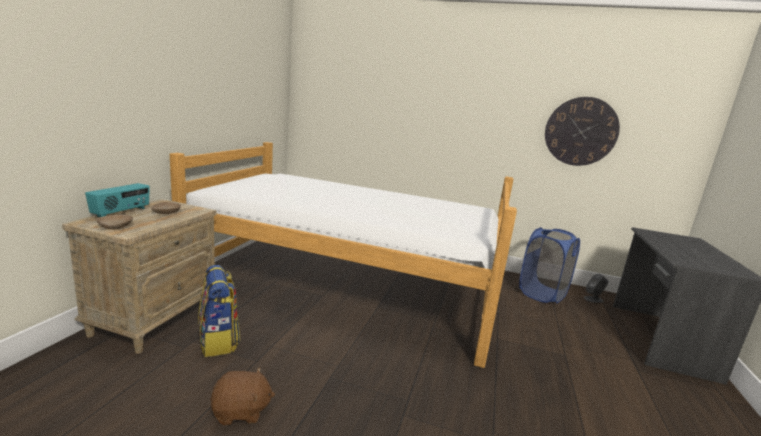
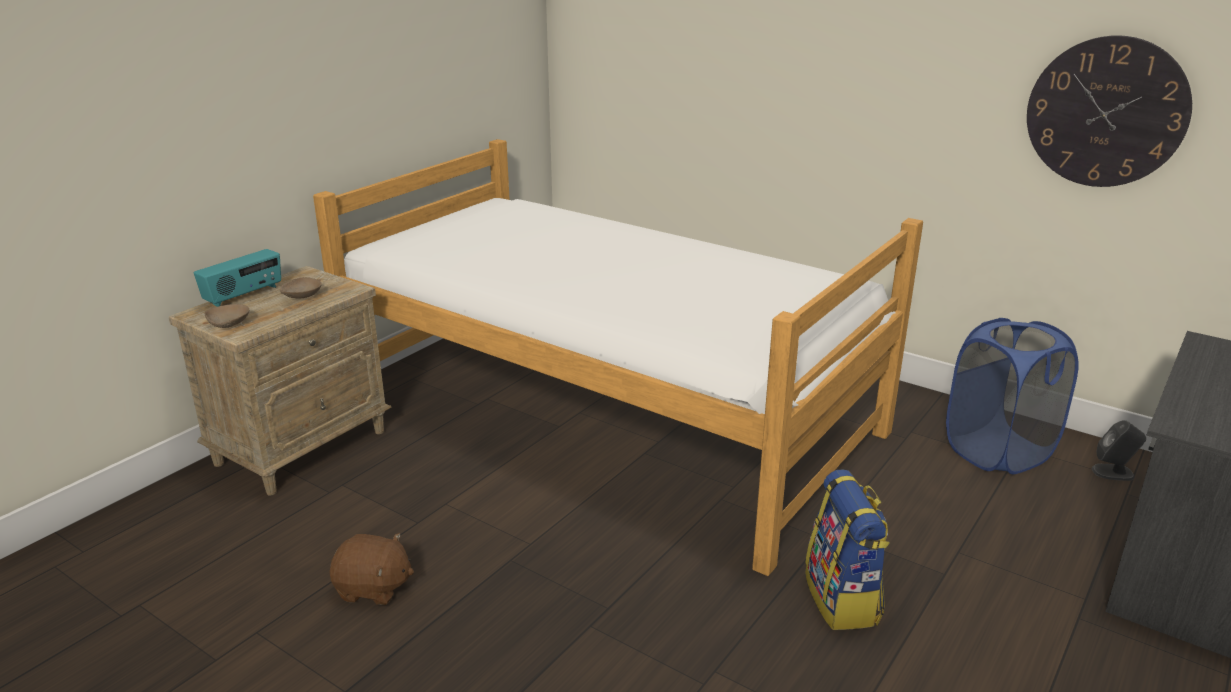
camera: 20 degrees right, 10 degrees up
backpack [198,265,240,357] -> backpack moved to [805,469,890,630]

